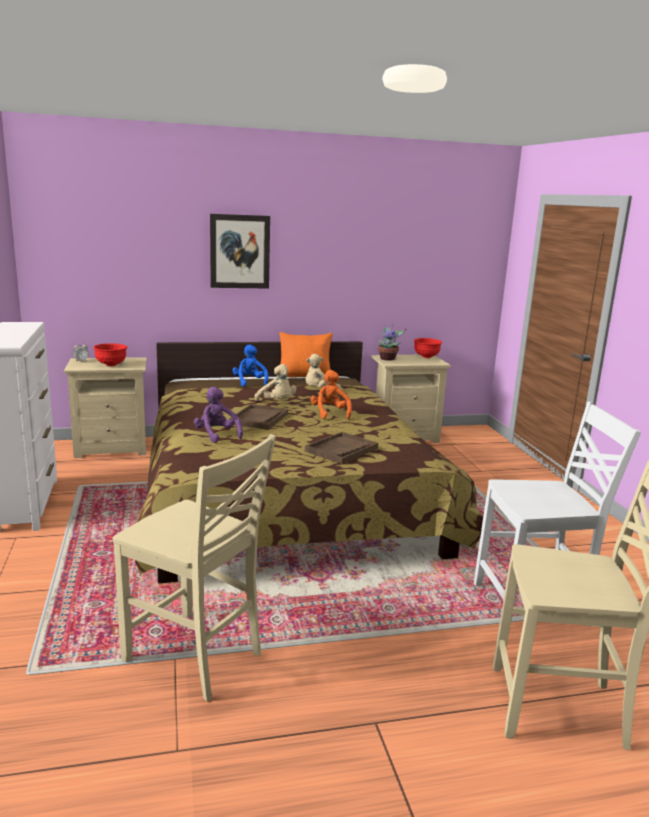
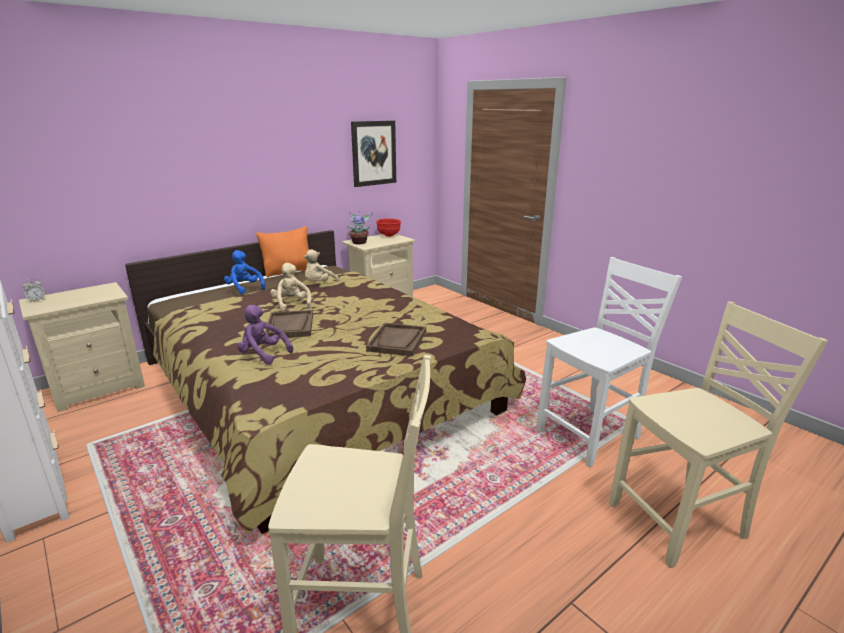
camera: 25 degrees left, 5 degrees up
red bowl [93,343,127,366] -> none
picture [210,214,270,289] -> picture moved to [351,121,396,187]
beige plush toy [255,364,296,401] -> beige plush toy turned 135 degrees counterclockwise [270,263,311,312]
orange plush toy [310,370,352,419] -> none

